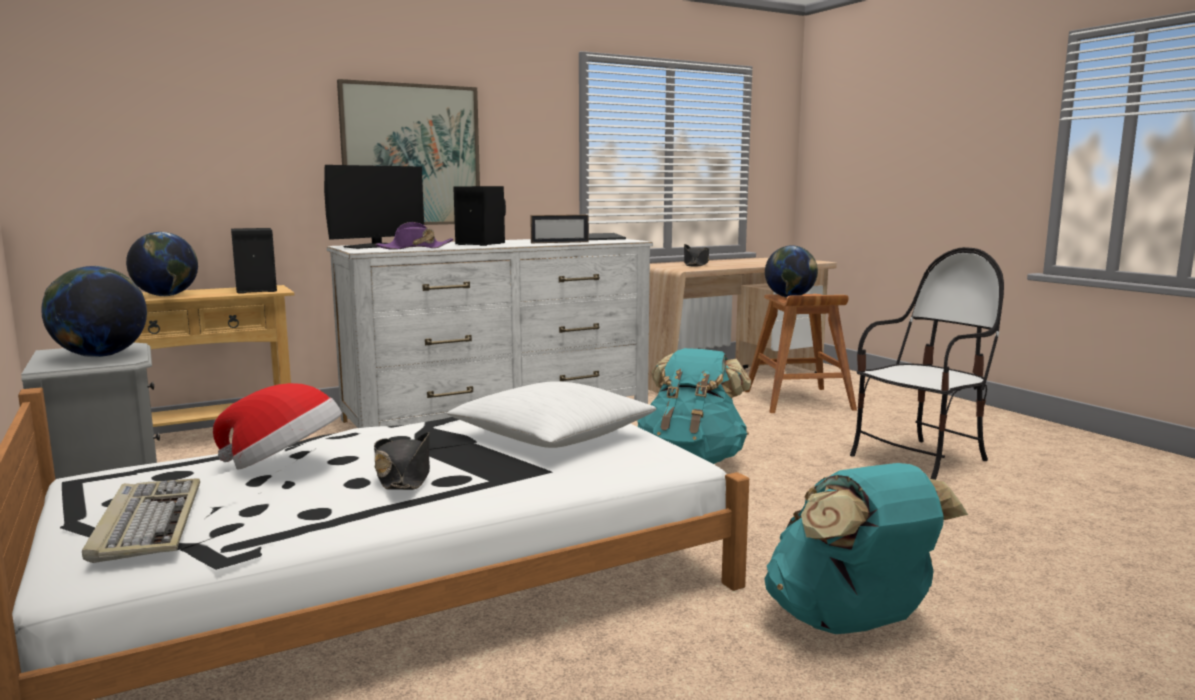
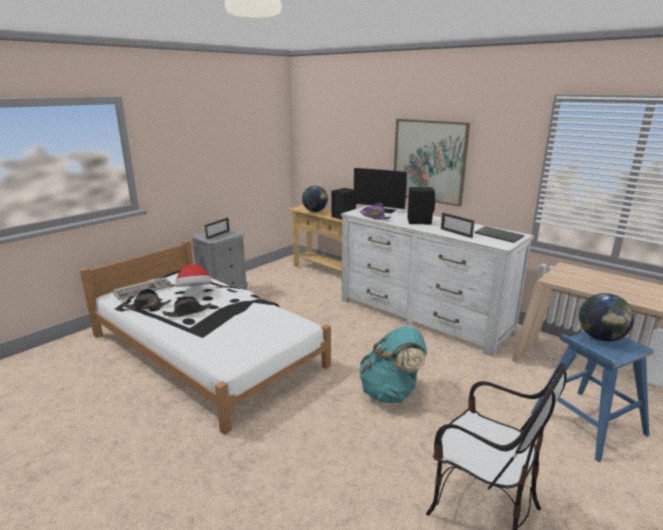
camera: 70 degrees right, 10 degrees up
globe [41,266,147,357] -> picture frame [205,217,230,240]
white pillow [447,381,656,448] -> none
black hat [684,244,709,267] -> black hat moved to [123,289,172,310]
brown stool [745,294,857,413] -> blue stool [531,332,654,462]
turquoise backpack [764,463,968,634] -> none

